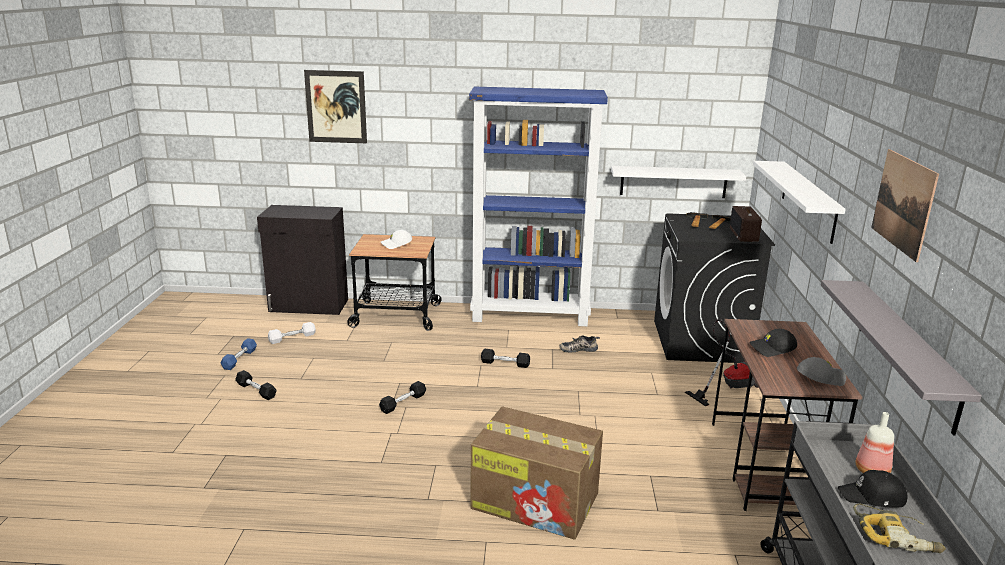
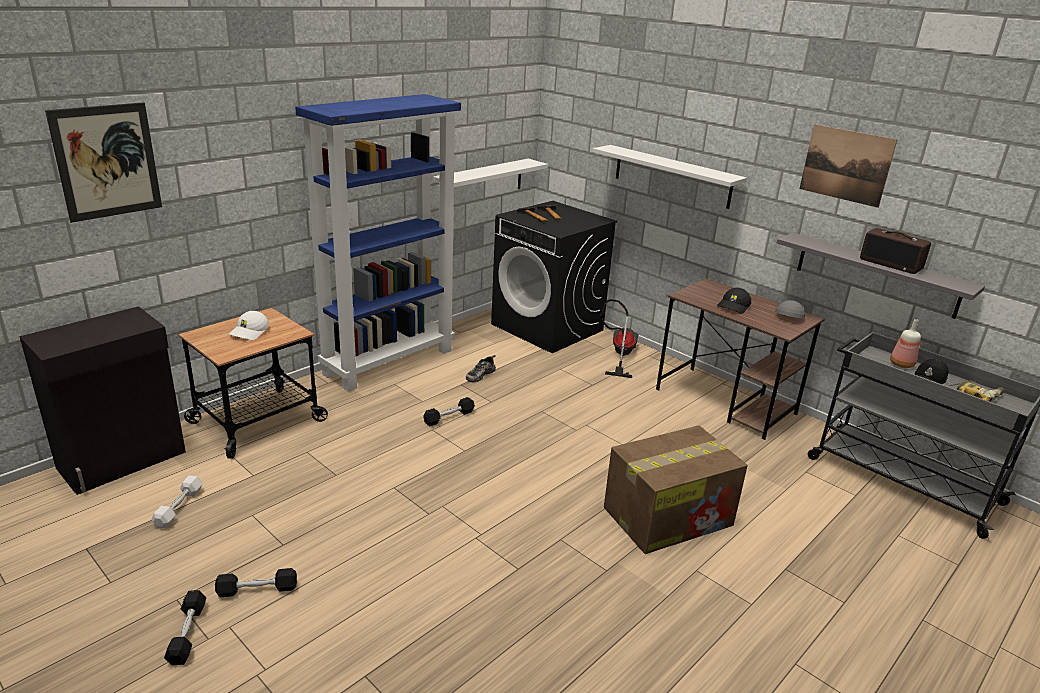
camera: 50 degrees left, 5 degrees up
blue dumbbell [220,338,257,370] -> none
black dumbbell [379,381,426,414] -> black dumbbell moved to [164,590,206,665]
radio [730,206,762,242] -> radio moved to [860,228,931,274]

